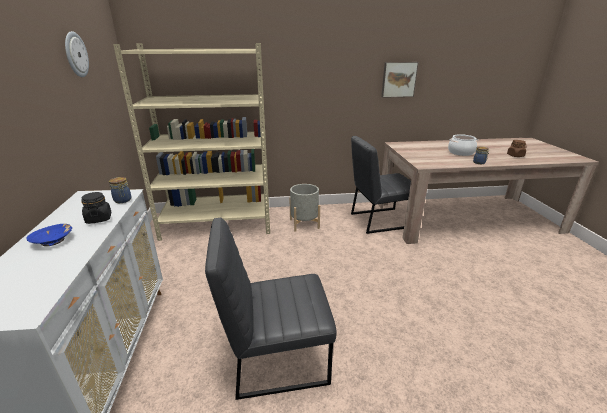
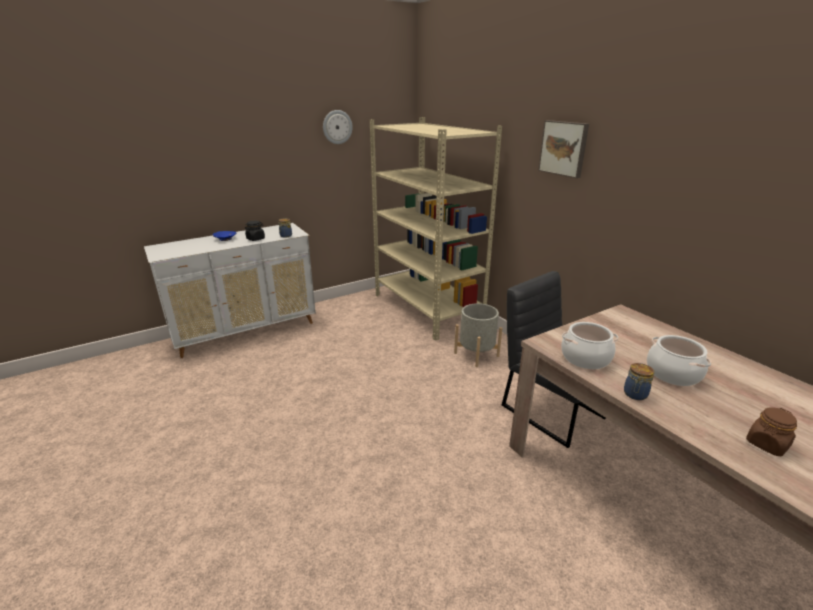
camera: 65 degrees right, 0 degrees up
grey chair [205,218,337,400] -> none
picture [381,62,419,98] -> picture moved to [538,120,589,178]
none -> cooking pot [561,322,618,369]

